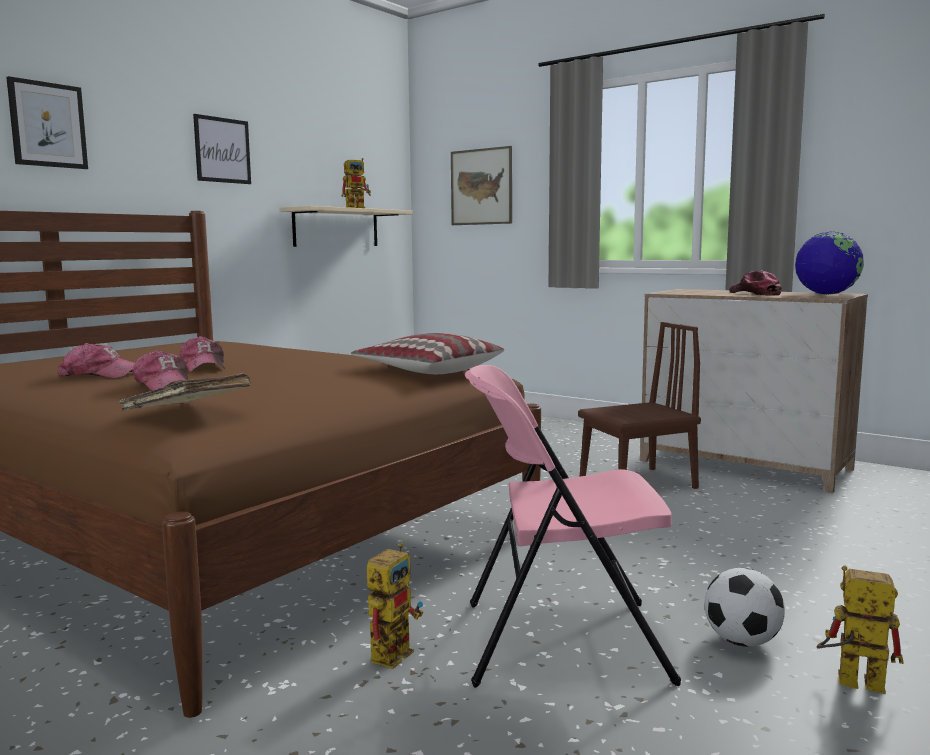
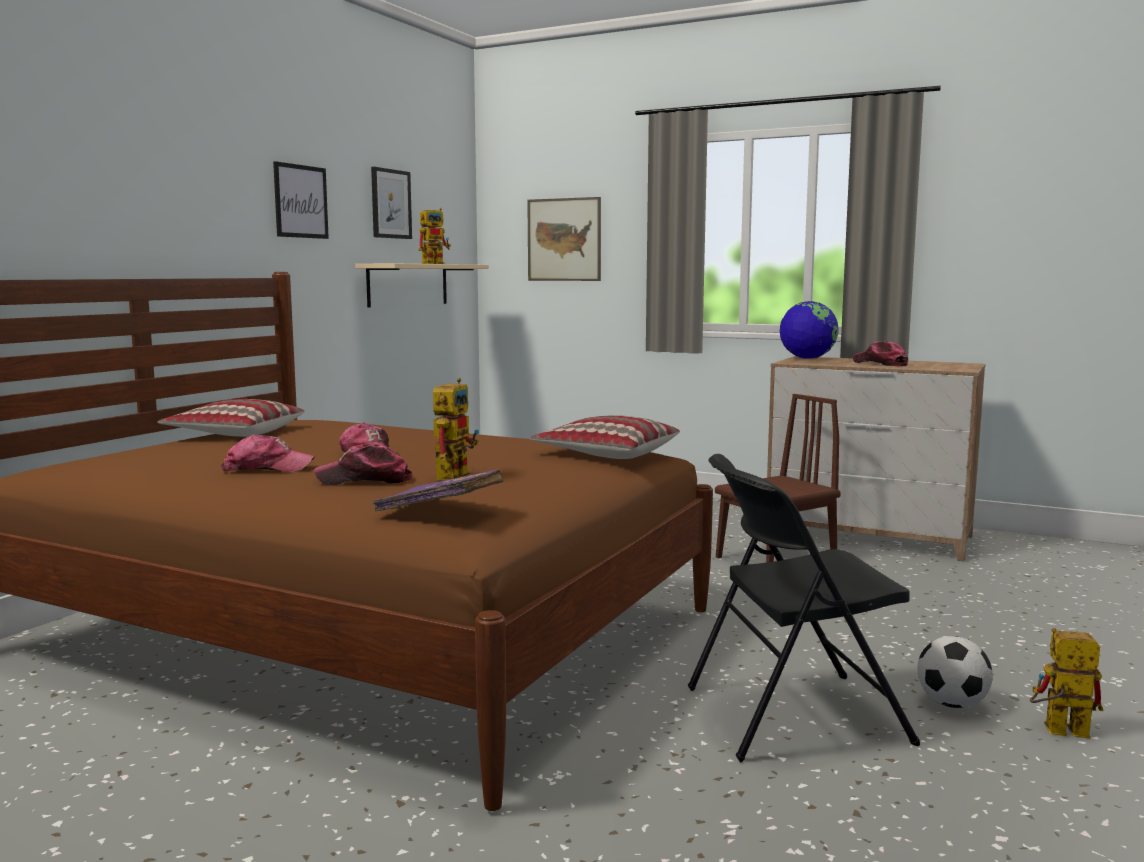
camera: 10 degrees left, 0 degrees up
picture [6,76,88,169] -> picture moved to [371,167,412,239]
beige book [119,373,251,411] -> purple book [373,469,503,511]
cap [132,350,188,391] -> cap turned 135 degrees clockwise [314,443,413,485]
toy robot [367,543,424,669] -> toy robot moved to [433,378,479,481]
pink chair [465,365,681,688] -> black chair [688,454,920,762]
globe [795,231,864,295] -> globe moved to [780,301,839,359]
none -> pillow [158,399,305,437]

